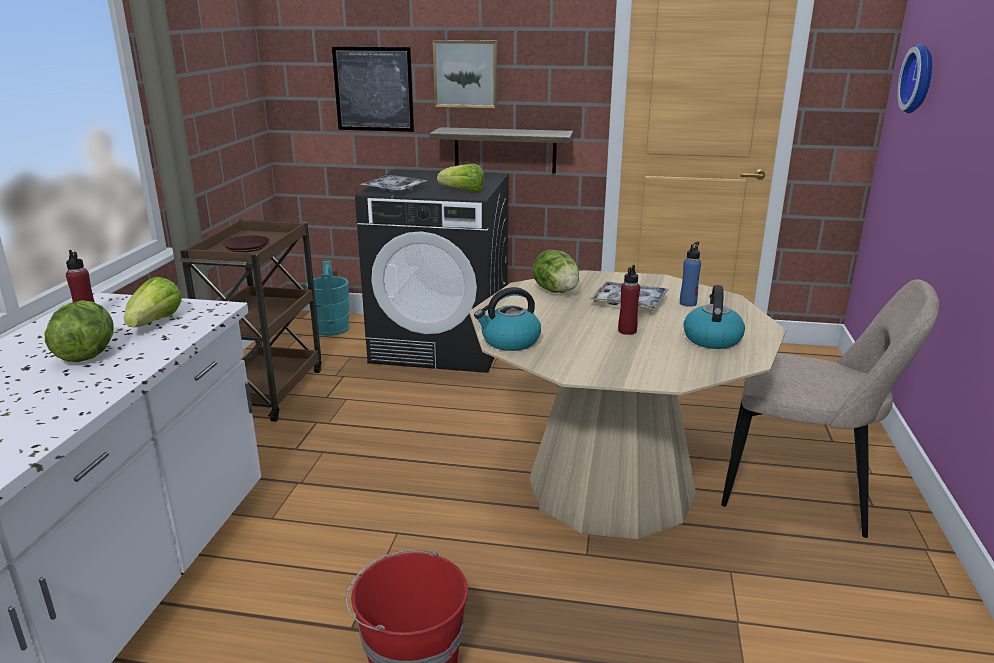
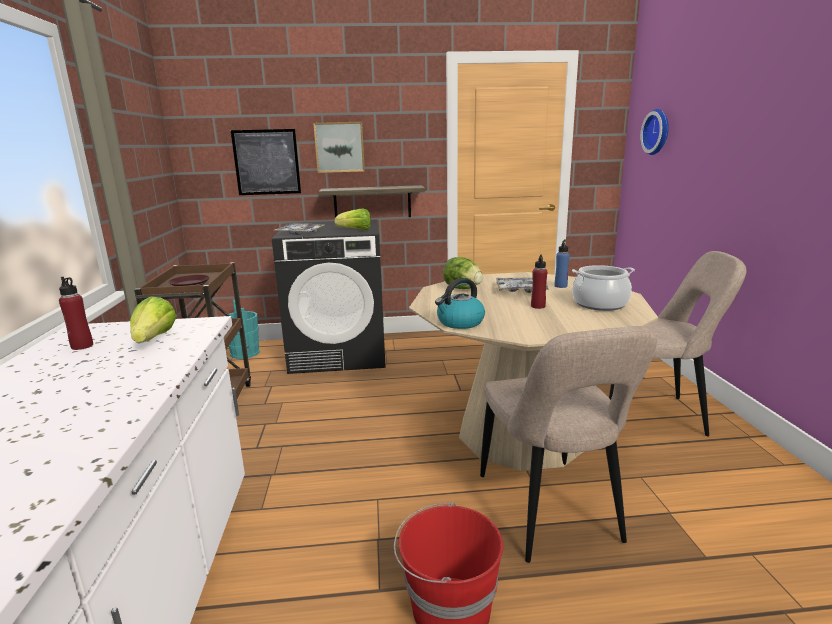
camera: 15 degrees left, 5 degrees down
lettuce [45,300,114,362] -> none
kettle [684,285,745,349] -> cooking pot [572,265,635,311]
none -> beige chair [480,326,657,563]

